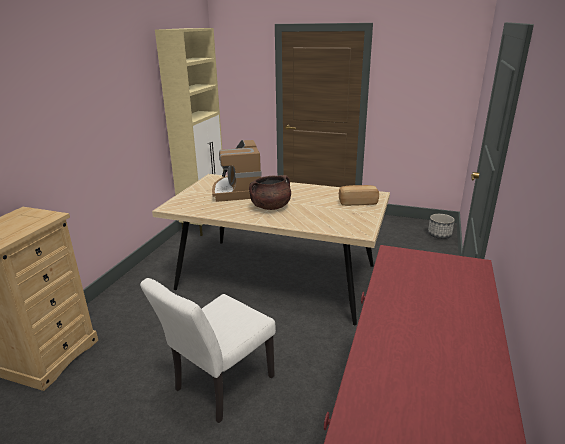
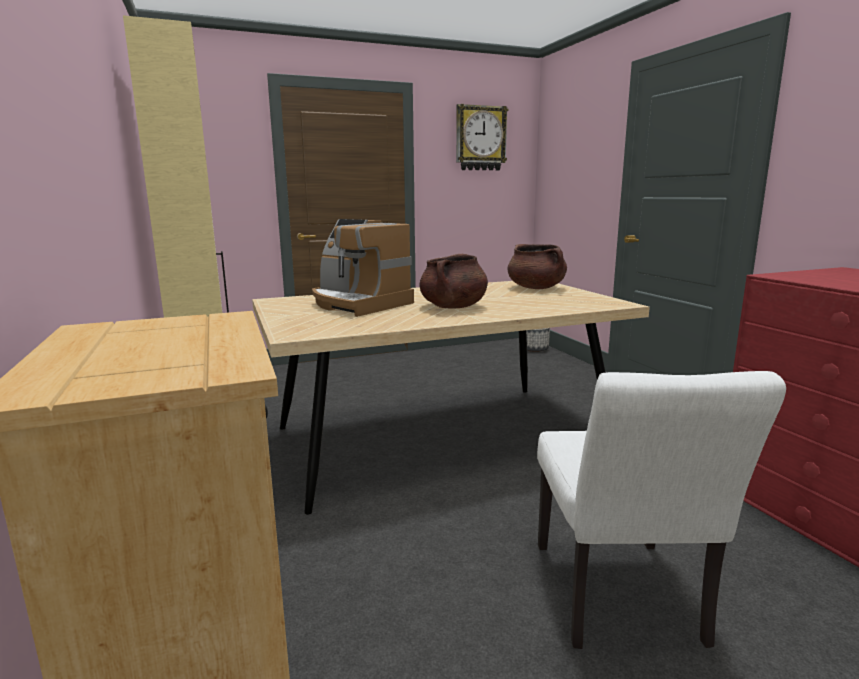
camera: 40 degrees left, 10 degrees down
bread [339,185,379,206] -> brown cooking pot [508,244,567,289]
none -> wall clock [456,104,508,170]

